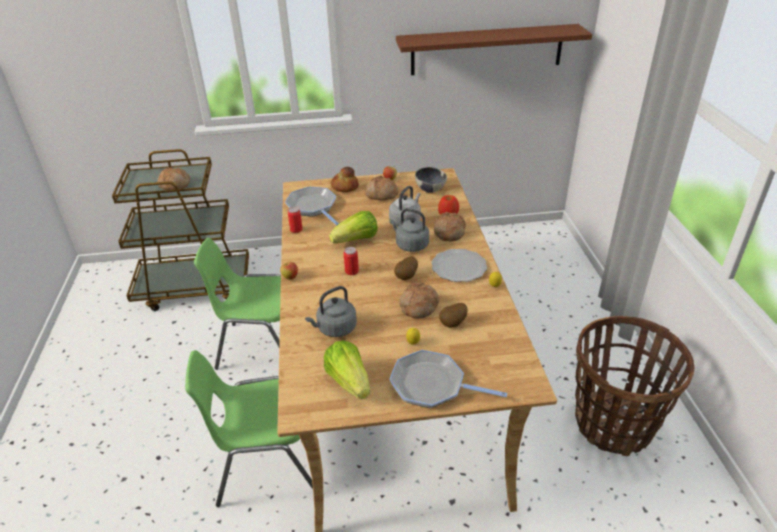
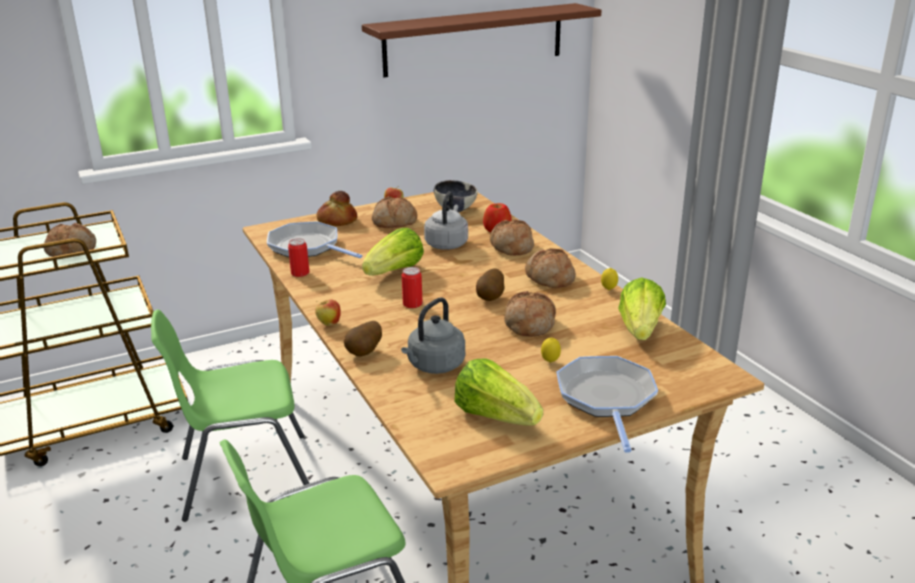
camera: 20 degrees left, 10 degrees down
frying pan [389,350,507,408] -> frying pan turned 90 degrees clockwise [556,356,658,453]
grey kettle [390,208,429,252] -> none
plate [431,249,487,282] -> bread [525,248,576,288]
potato [439,303,468,328] -> potato moved to [344,321,382,356]
basket [575,316,694,456] -> none
none -> lettuce [618,277,666,340]

